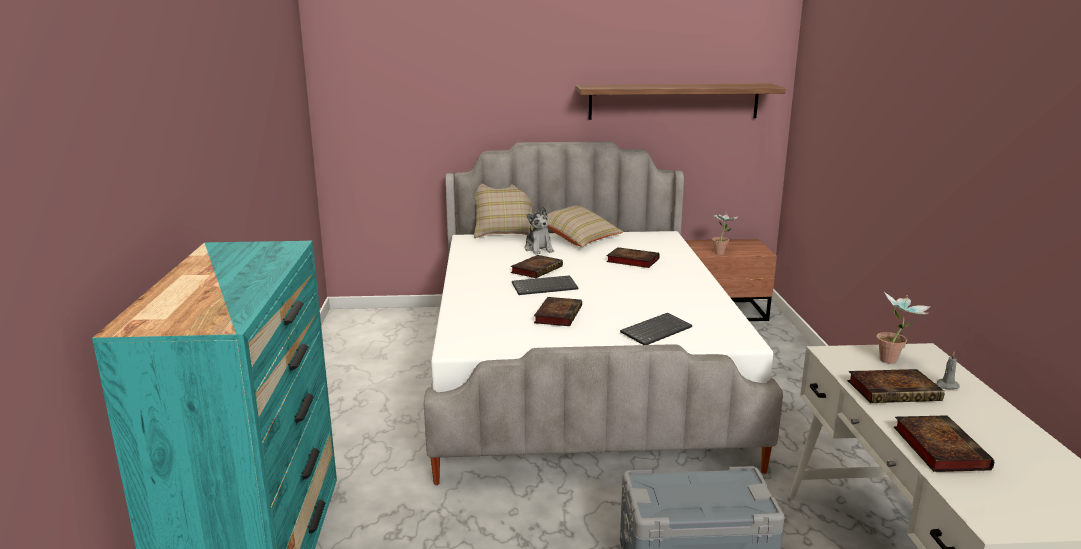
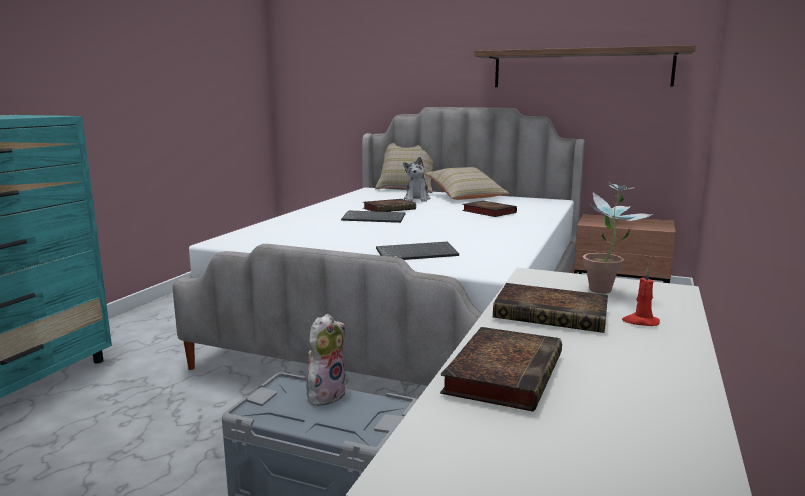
camera: 25 degrees right, 5 degrees down
book [534,297,582,326] -> none
grey candle [936,352,960,389] -> red candle [622,268,660,326]
none -> plush toy [306,314,346,406]

